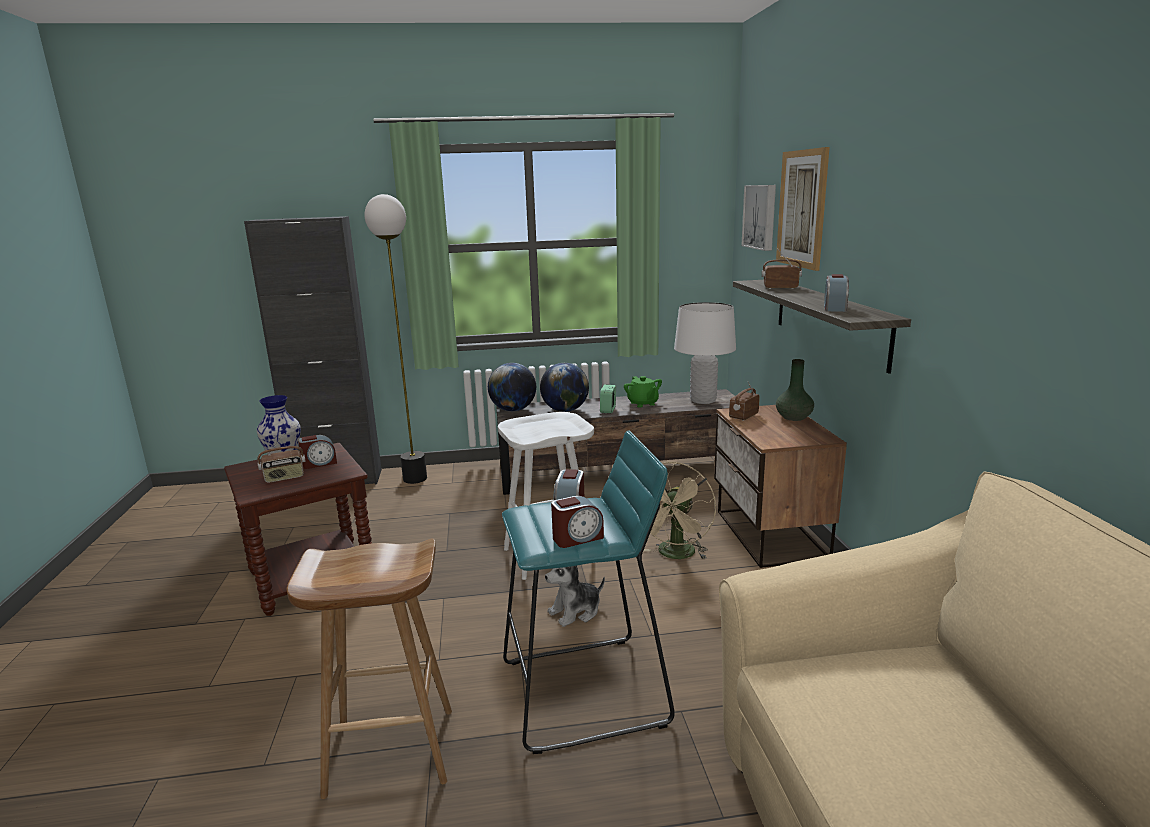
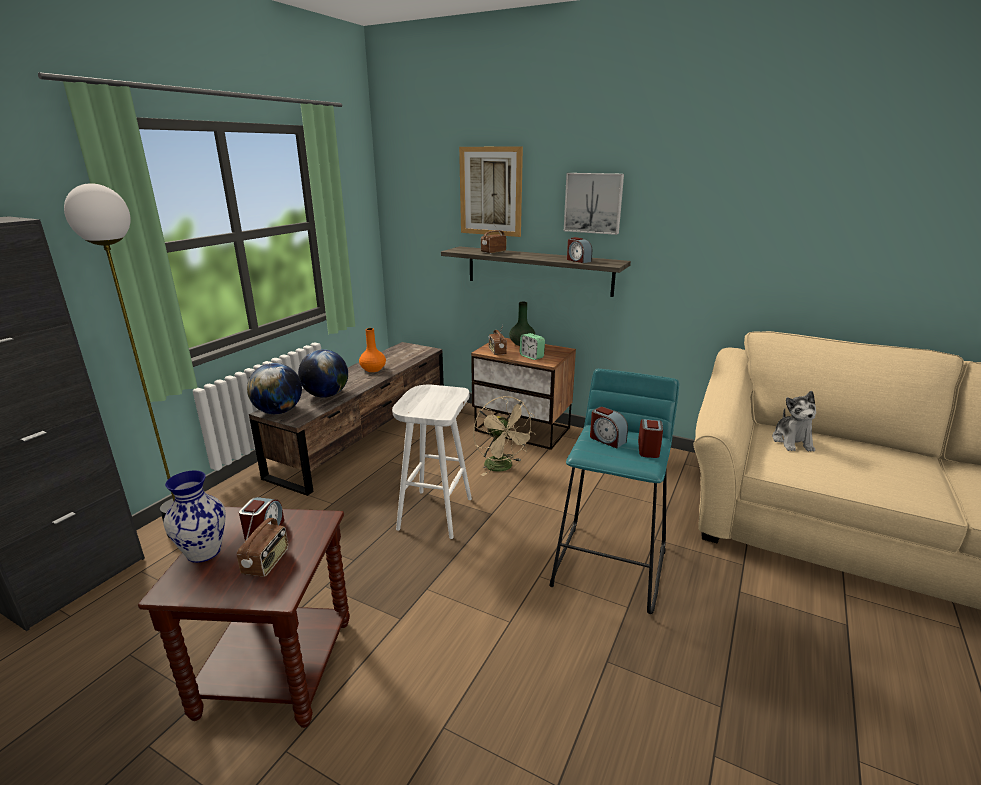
camera: 55 degrees left, 5 degrees up
brown stool [286,538,452,799] -> none
plush toy [545,566,605,627] -> plush toy moved to [772,391,816,452]
alarm clock [600,384,616,413] -> alarm clock moved to [520,333,545,360]
green teapot [624,376,662,408] -> orange vase [359,328,386,372]
white table lamp [674,302,736,404] -> none
picture [741,185,776,251] -> picture moved to [564,173,624,235]

